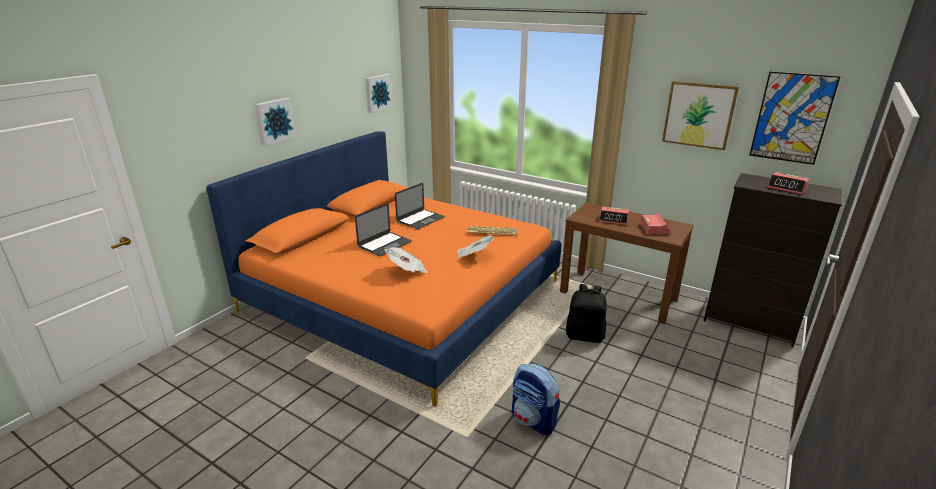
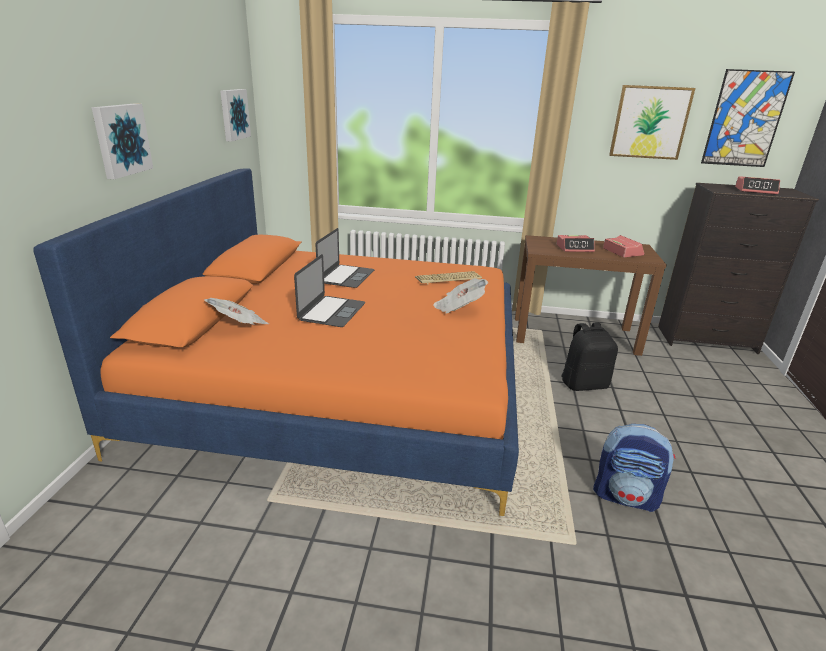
camera: 25 degrees left, 0 degrees up
newspaper [385,247,428,273] -> newspaper moved to [204,298,269,325]

